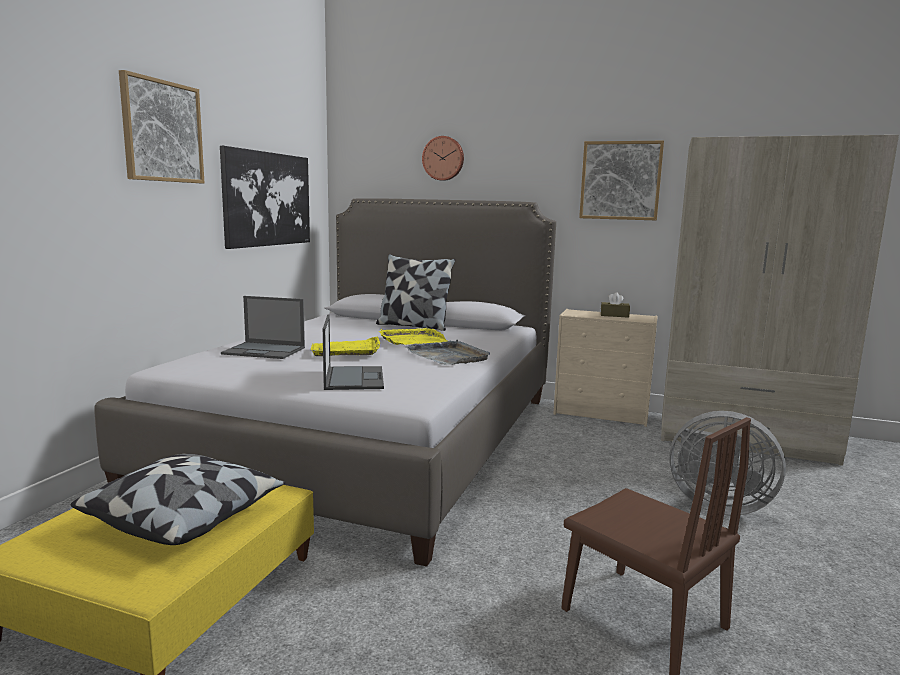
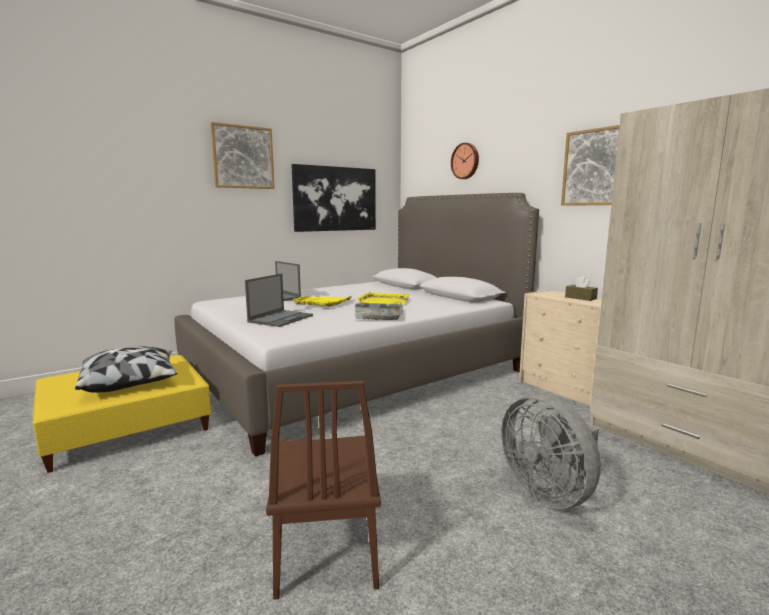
camera: 35 degrees right, 0 degrees up
pillow [376,254,456,331] -> none

